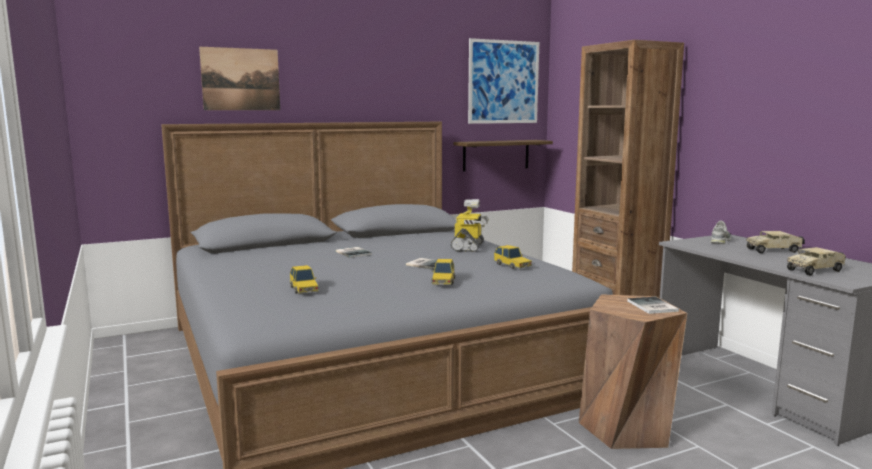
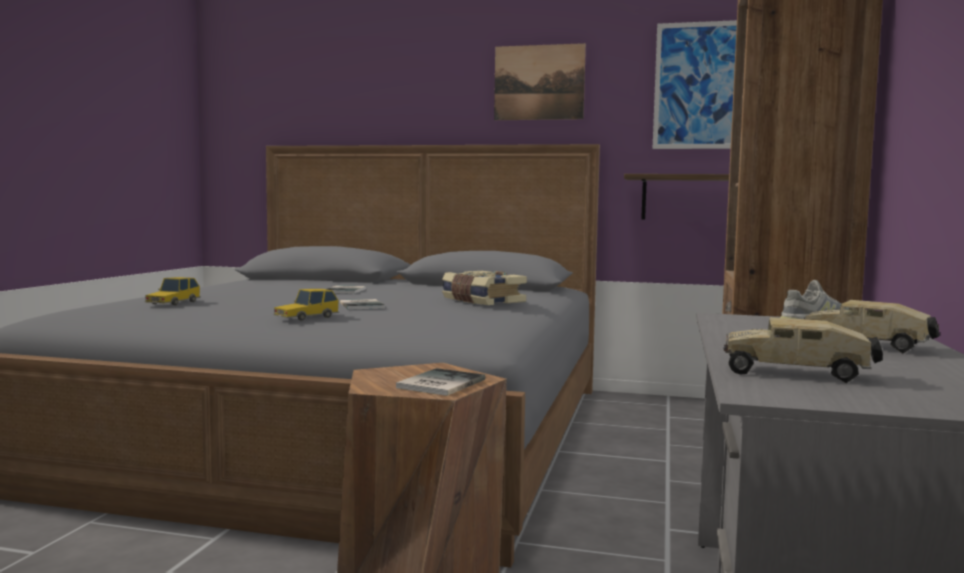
camera: 40 degrees right, 5 degrees down
picture [199,47,280,110] -> picture moved to [494,43,586,120]
toy robot [451,199,489,252] -> book [442,271,527,305]
toy car [494,245,532,269] -> none

